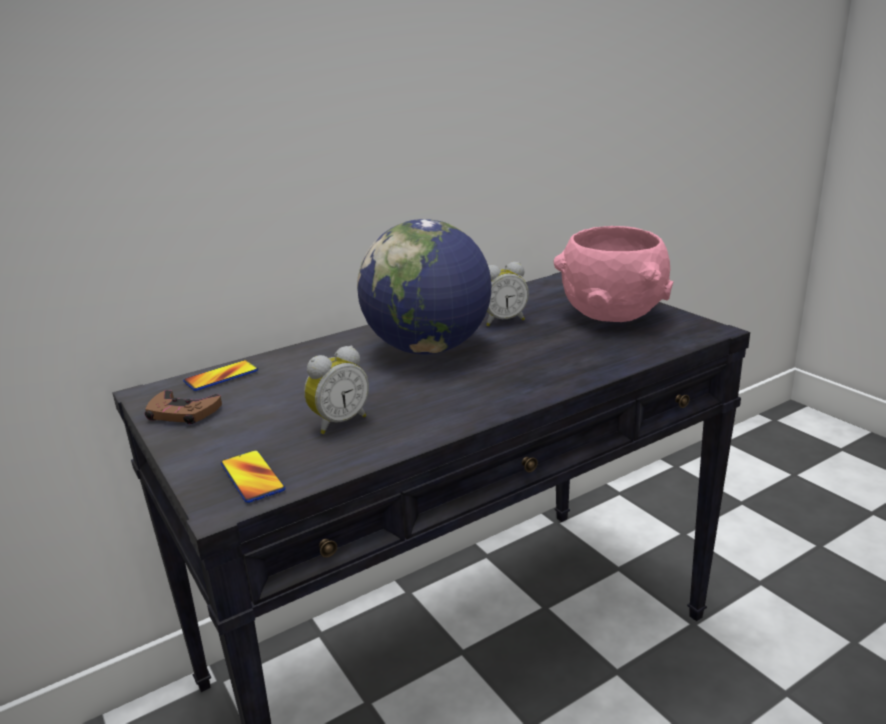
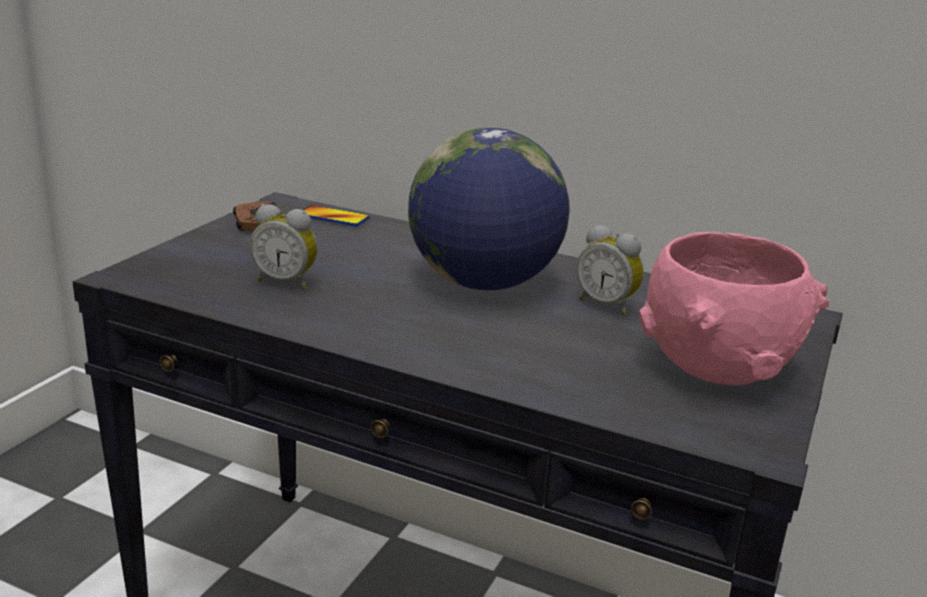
camera: 55 degrees right, 0 degrees up
phone [221,450,285,503] -> none

